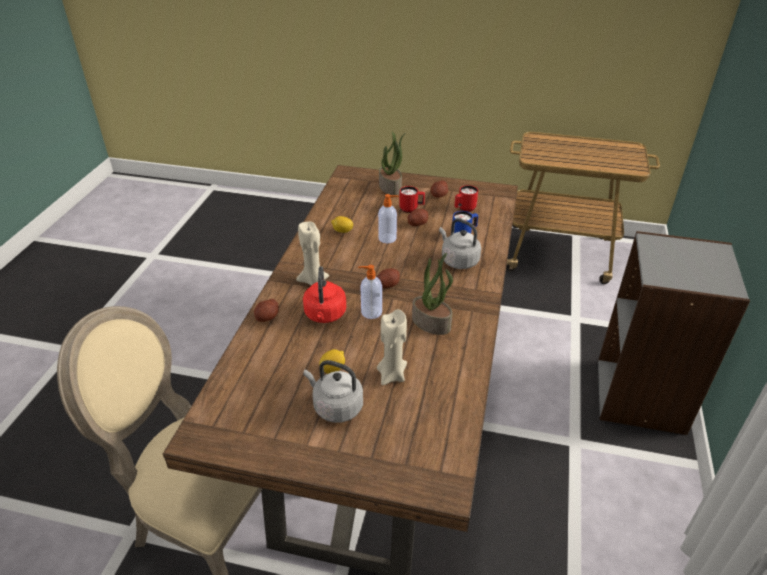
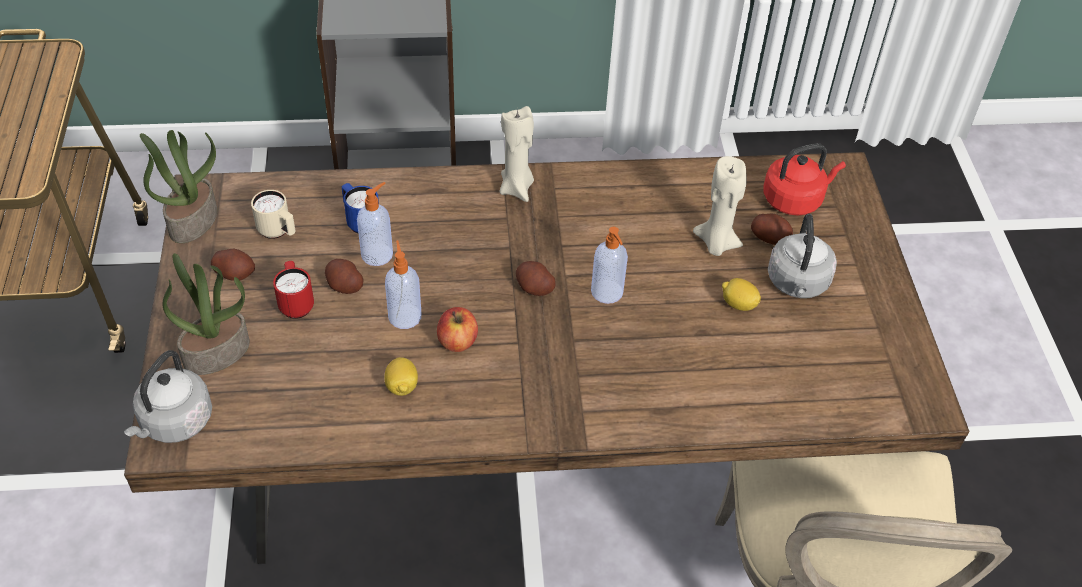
camera: 110 degrees left, 10 degrees up
potato [254,299,279,322] -> potato moved to [751,214,793,245]
beige candle [296,222,329,286] -> beige candle moved to [500,106,534,202]
red kettle [303,266,346,323] -> red kettle moved to [763,143,846,216]
potted plant [412,253,453,335] -> potted plant moved to [140,130,217,243]
grey kettle [439,218,481,269] -> grey kettle moved to [124,350,212,443]
red mug [455,185,478,212] -> beige mug [251,190,296,239]
none -> soap dispenser [357,182,393,266]
none -> apple [437,307,478,352]

